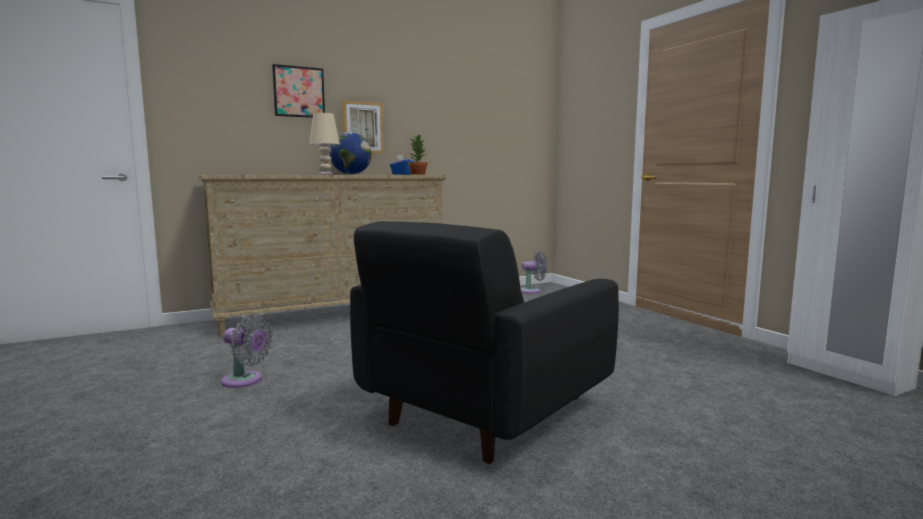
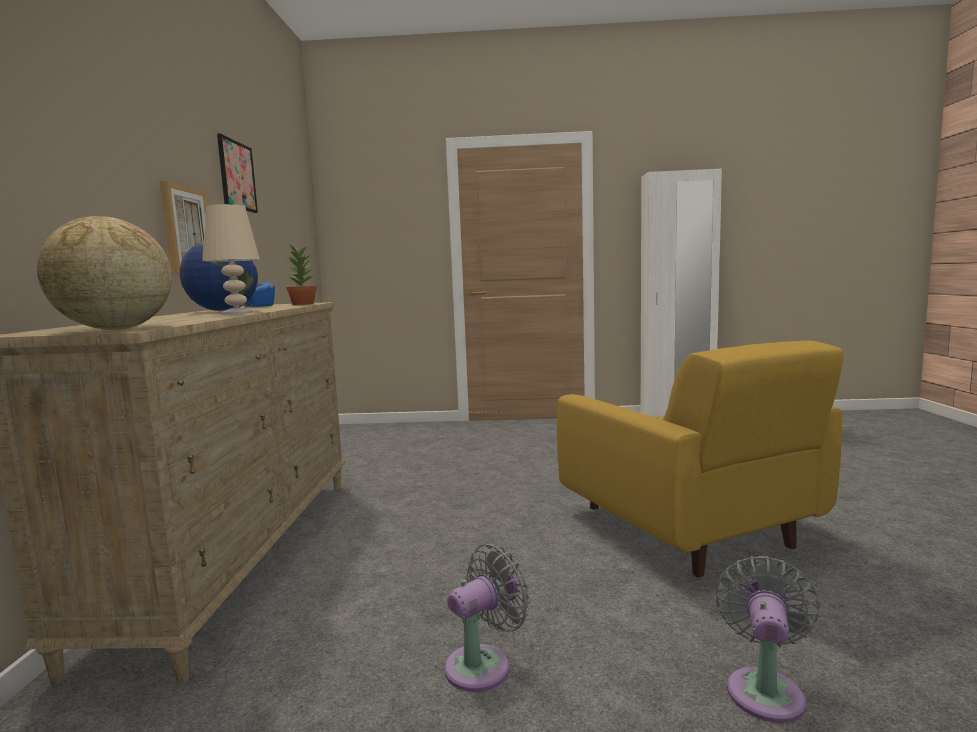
camera: 60 degrees left, 0 degrees up
picture [272,64,325,118] -> picture moved to [217,133,258,213]
black armchair [350,221,619,464] -> yellow armchair [557,340,843,577]
grey fan [521,252,547,294] -> grey fan moved to [715,556,820,723]
none -> globe [37,216,172,330]

